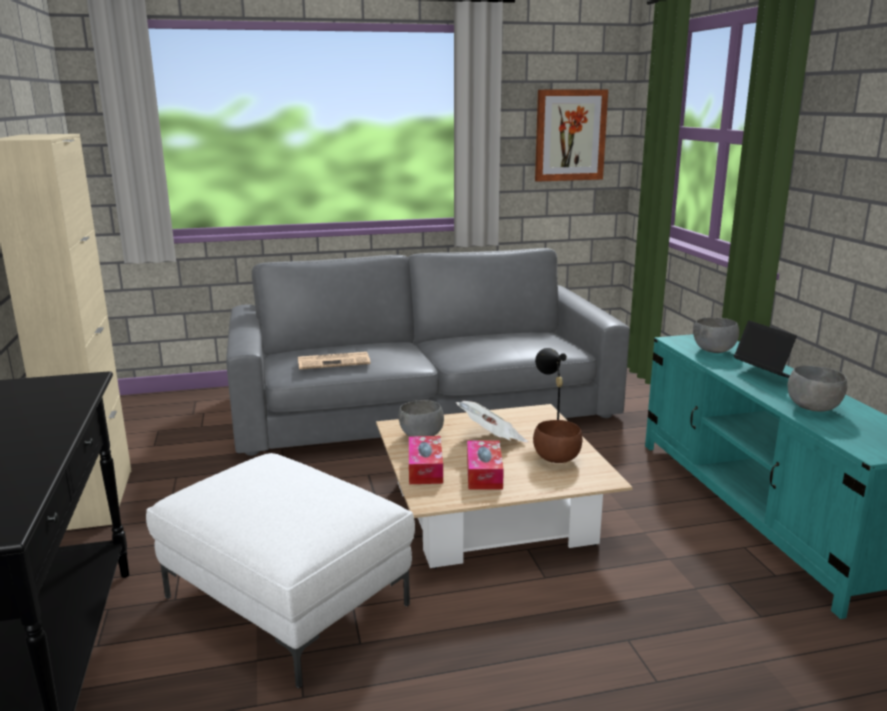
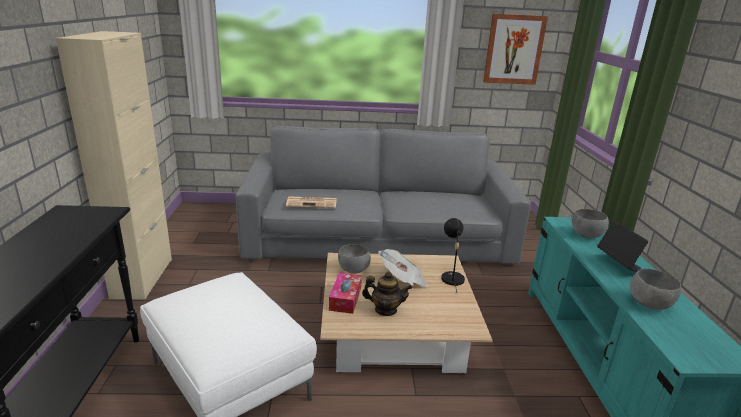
camera: 10 degrees right, 5 degrees up
tissue box [467,441,504,490] -> teapot [362,271,412,316]
brown bowl [533,420,582,463] -> none

